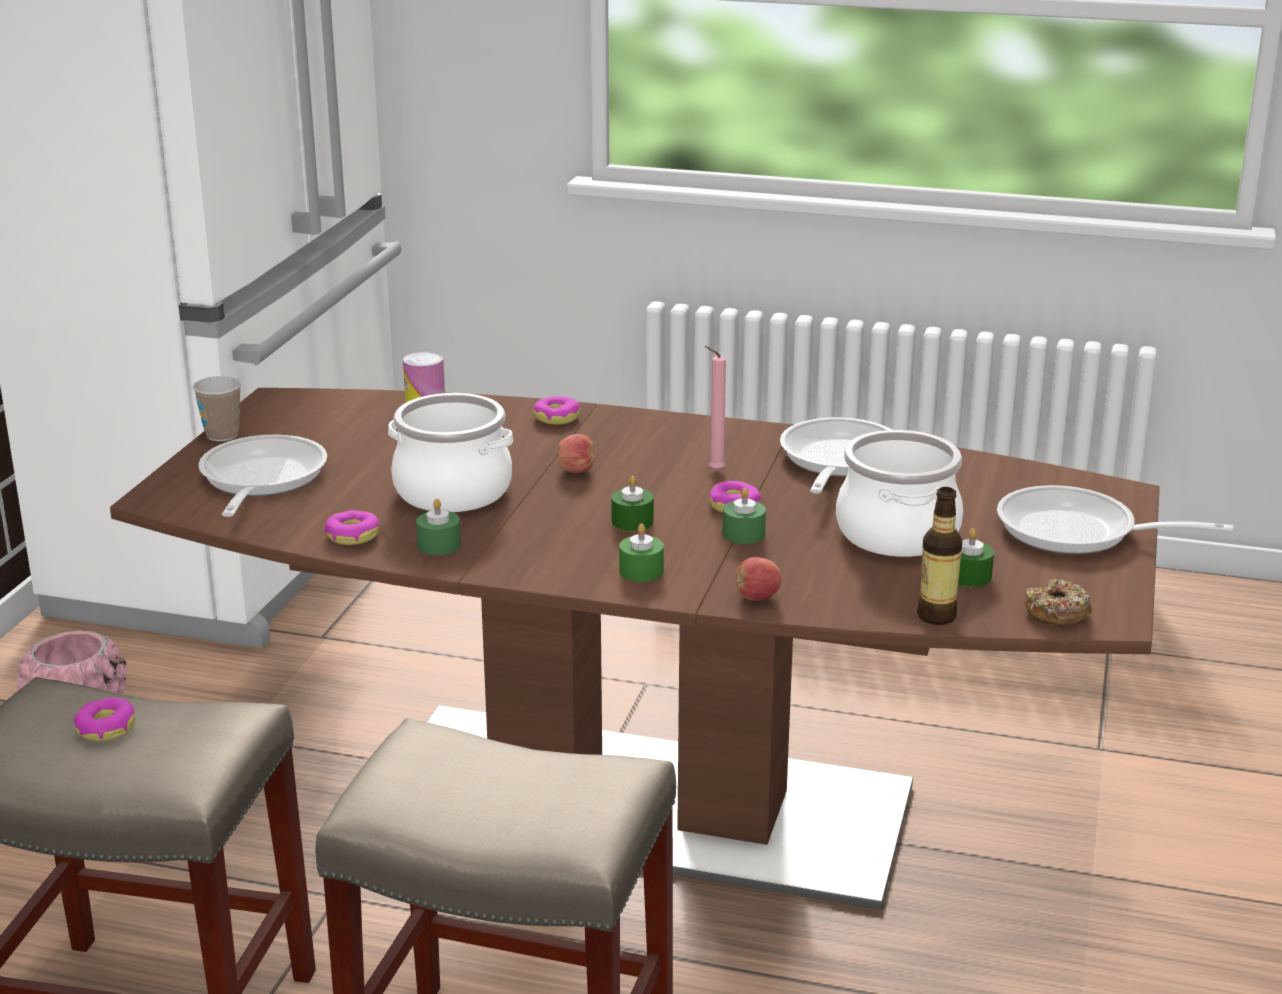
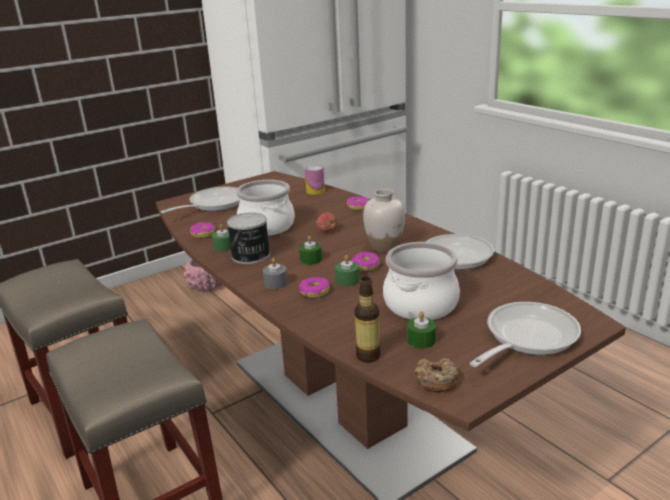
camera: 40 degrees right, 0 degrees up
donut [74,698,135,741] -> donut moved to [299,277,330,298]
cup [193,376,241,441] -> none
green candle [619,523,664,582] -> grey candle [263,258,288,289]
pink candle [705,346,726,471] -> white vase [363,189,405,253]
apple [736,557,782,601] -> none
frying pan [997,485,1234,554] -> frying pan turned 75 degrees clockwise [469,302,581,367]
none -> can [227,212,270,264]

